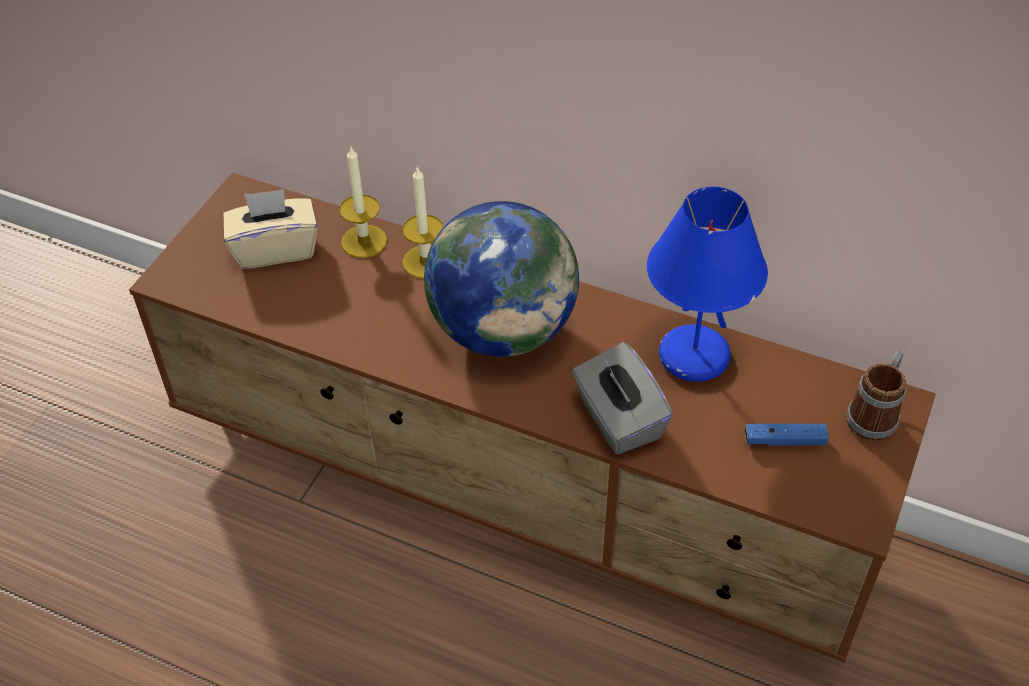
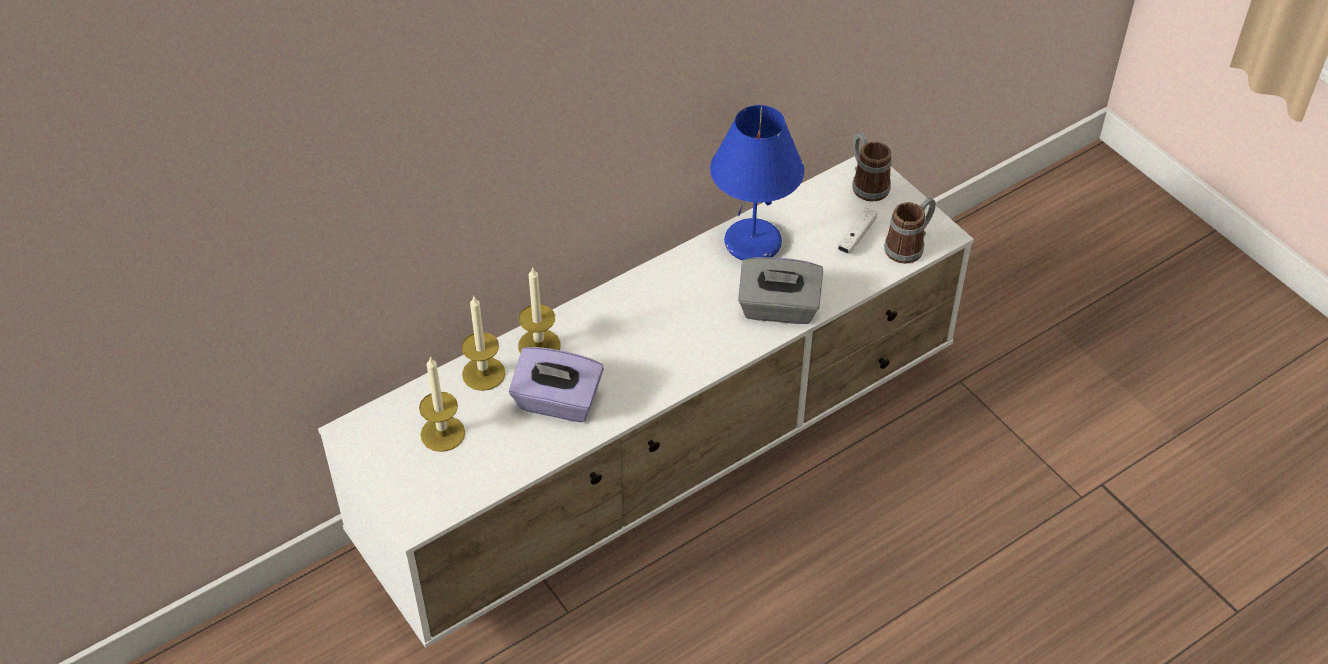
camera: 60 degrees left, 0 degrees up
brown tv stand [129,172,936,663] -> white tv stand [318,156,974,648]
beige tissue box [223,189,318,269] -> candle [419,356,465,452]
globe [424,201,579,357] -> none
blue game controller [745,424,829,446] -> white game controller [837,207,877,254]
none -> purple tissue box [509,347,604,422]
none -> mug [884,197,936,264]

